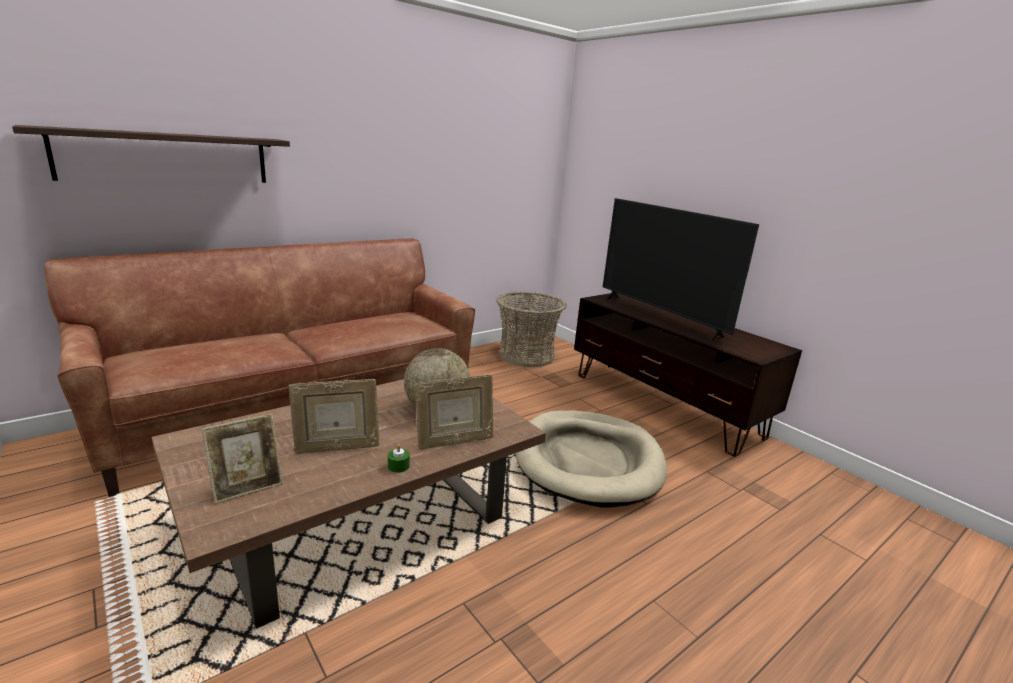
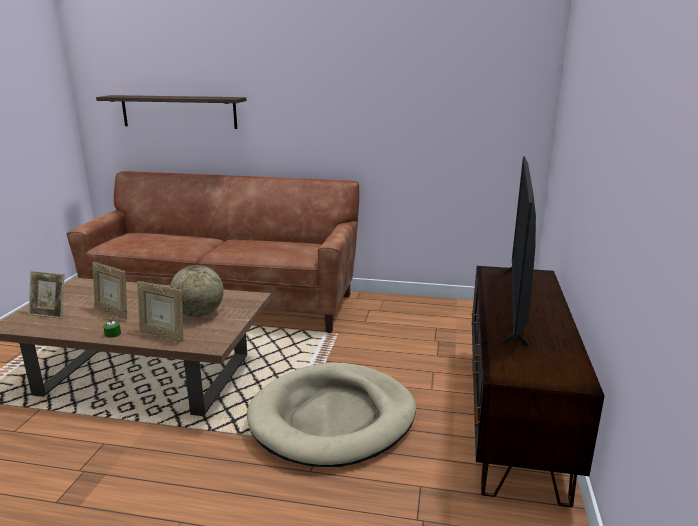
camera: 50 degrees right, 0 degrees up
basket [497,291,566,367] -> none

